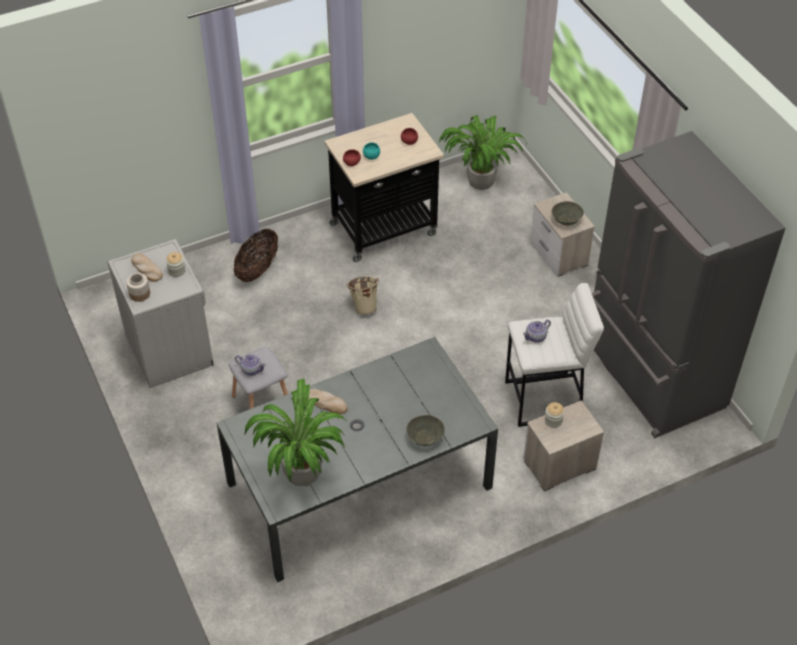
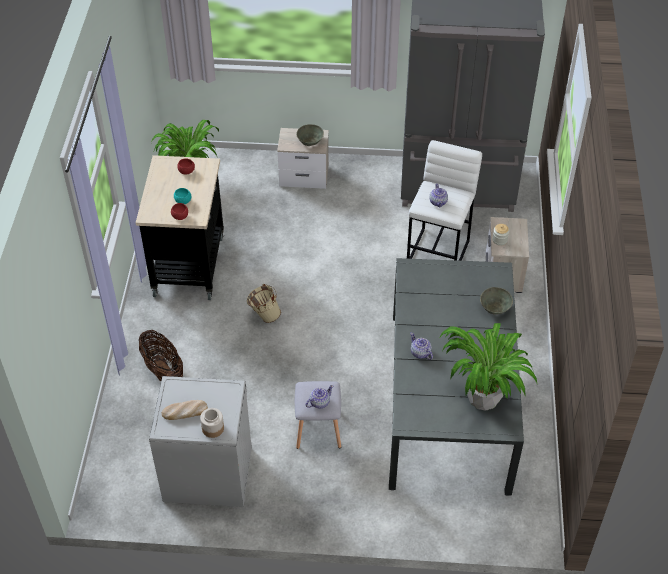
camera: 60 degrees left, 0 degrees up
jar [166,252,186,277] -> none
bread [309,389,348,414] -> teapot [410,333,433,360]

